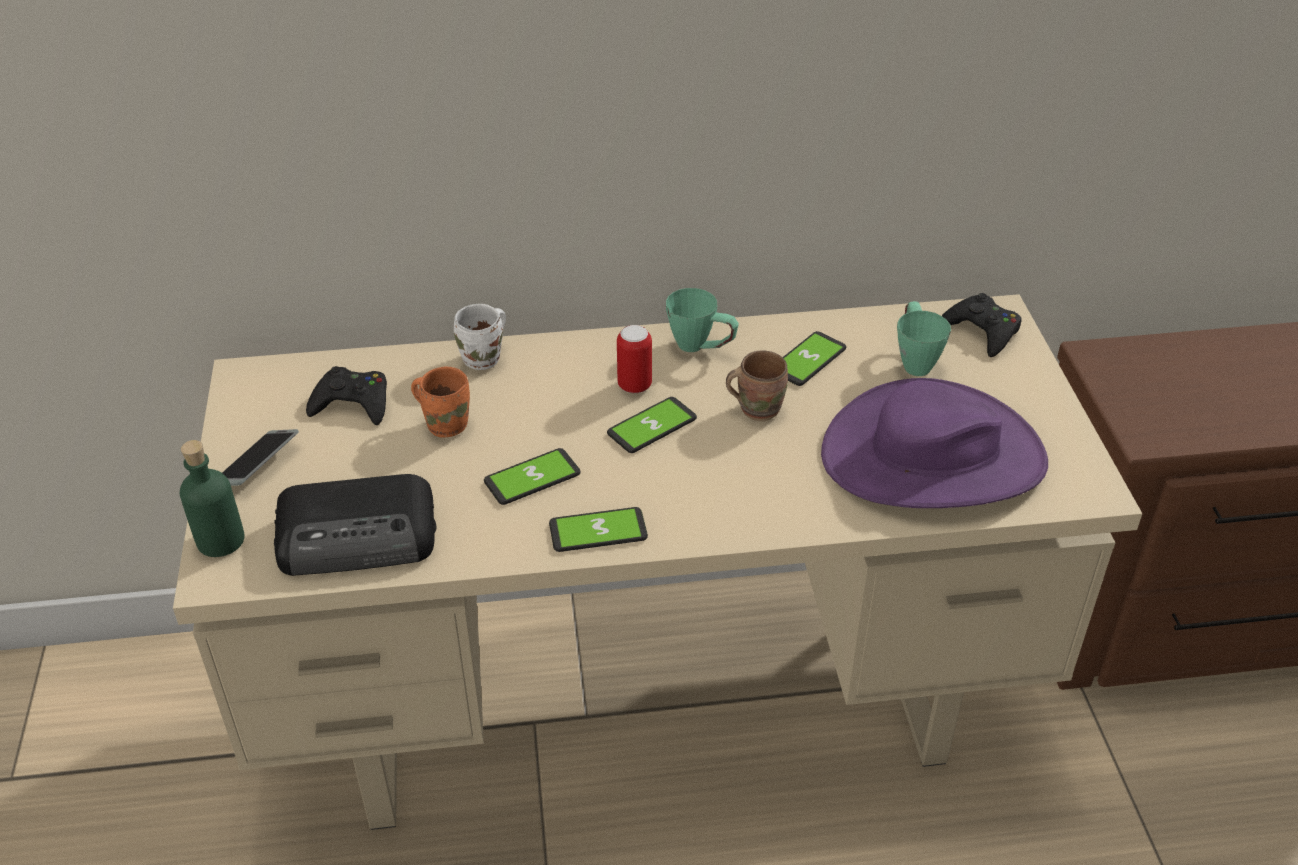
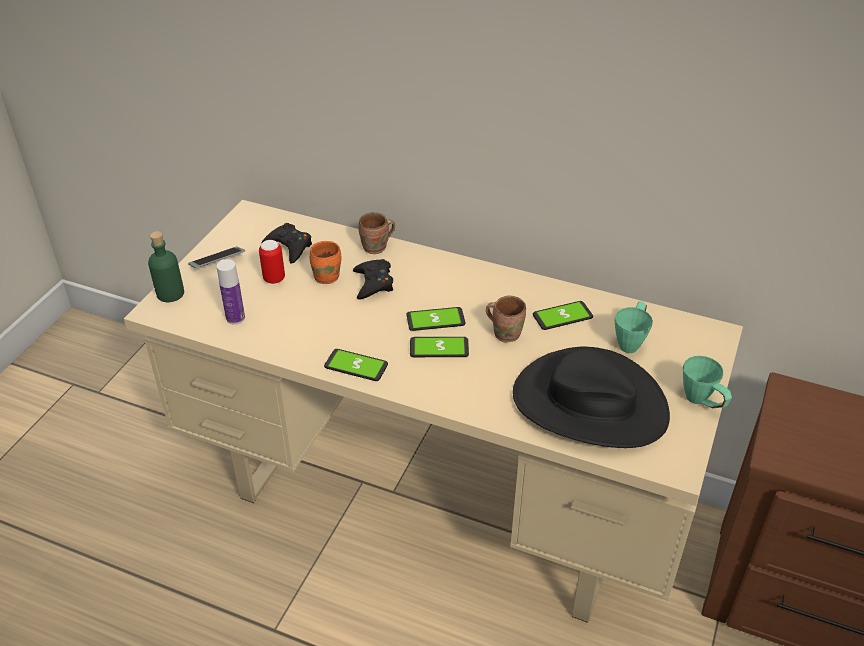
camera: 30 degrees right, 0 degrees up
radio [274,474,436,576] -> bottle [217,259,245,324]
white mug [454,304,506,370] -> brown mug [358,212,395,254]
phone [484,448,581,505] -> phone moved to [410,337,469,357]
can [617,325,652,393] -> can moved to [259,240,285,284]
green mug [666,288,739,352] -> green mug moved to [683,356,732,408]
purple hat [821,378,1048,508] -> black hat [513,347,670,448]
black game controller [942,293,1022,357] -> black game controller moved to [353,259,393,299]

